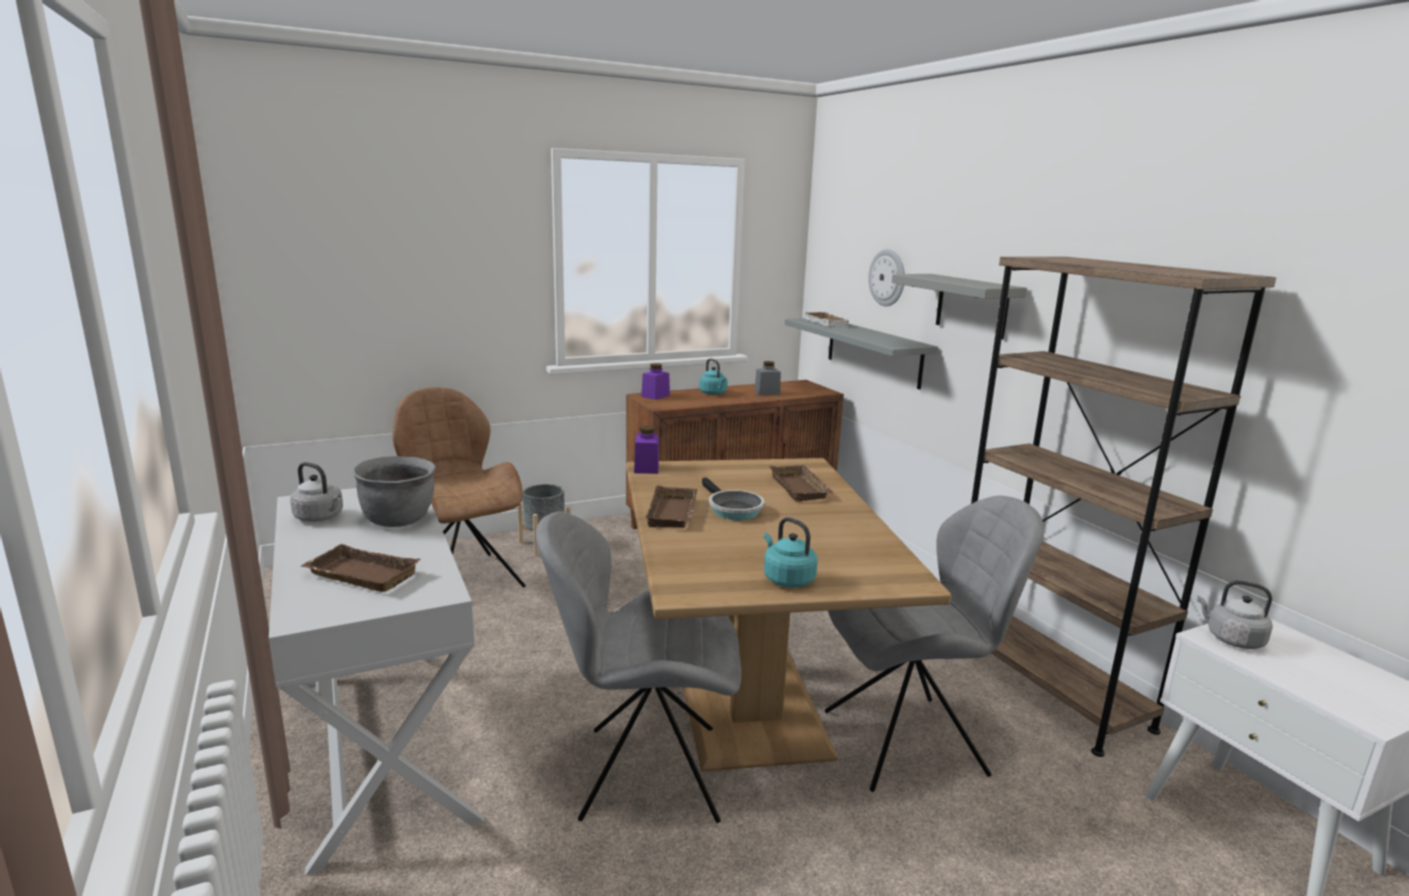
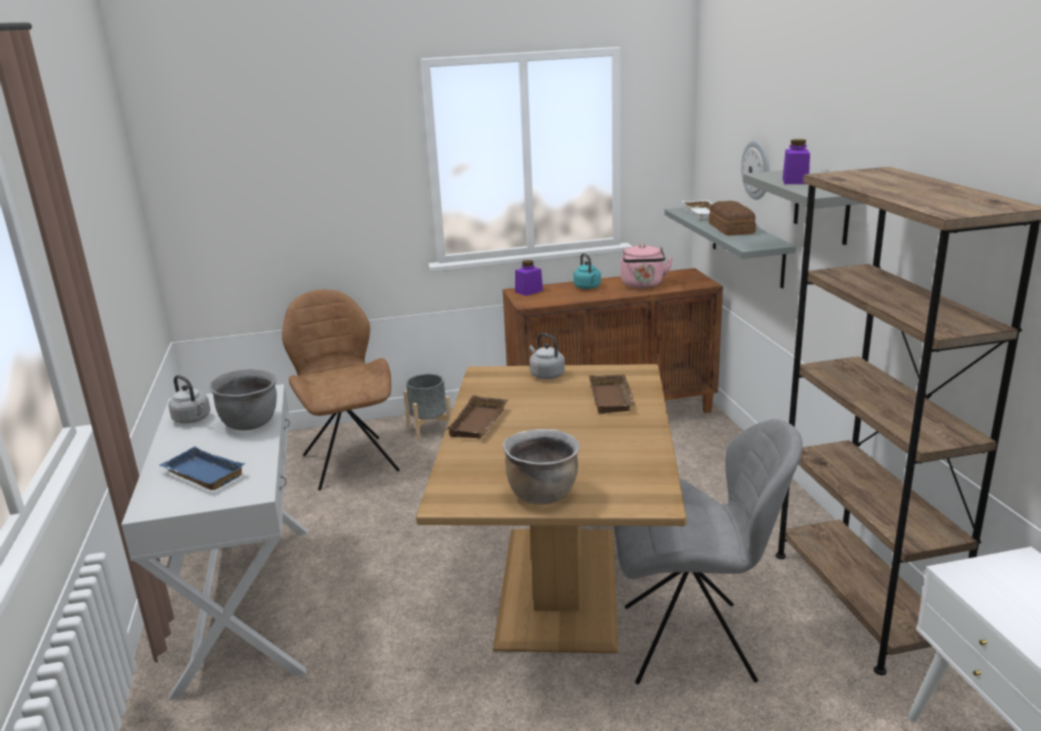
camera: 15 degrees right, 5 degrees up
brown tray [300,544,421,592] -> blue tray [159,447,245,490]
grey chair [536,511,742,823] -> none
purple jar [634,426,659,474] -> purple jar moved to [782,139,810,184]
frying pan [702,477,764,520] -> none
grey jar [754,361,781,395] -> pink kettle [621,244,673,289]
turquoise kettle [764,517,818,587] -> brown cooking pot [502,429,580,505]
grey kettle [1197,580,1273,649] -> grey kettle moved to [529,333,565,379]
none -> bread [708,201,756,235]

